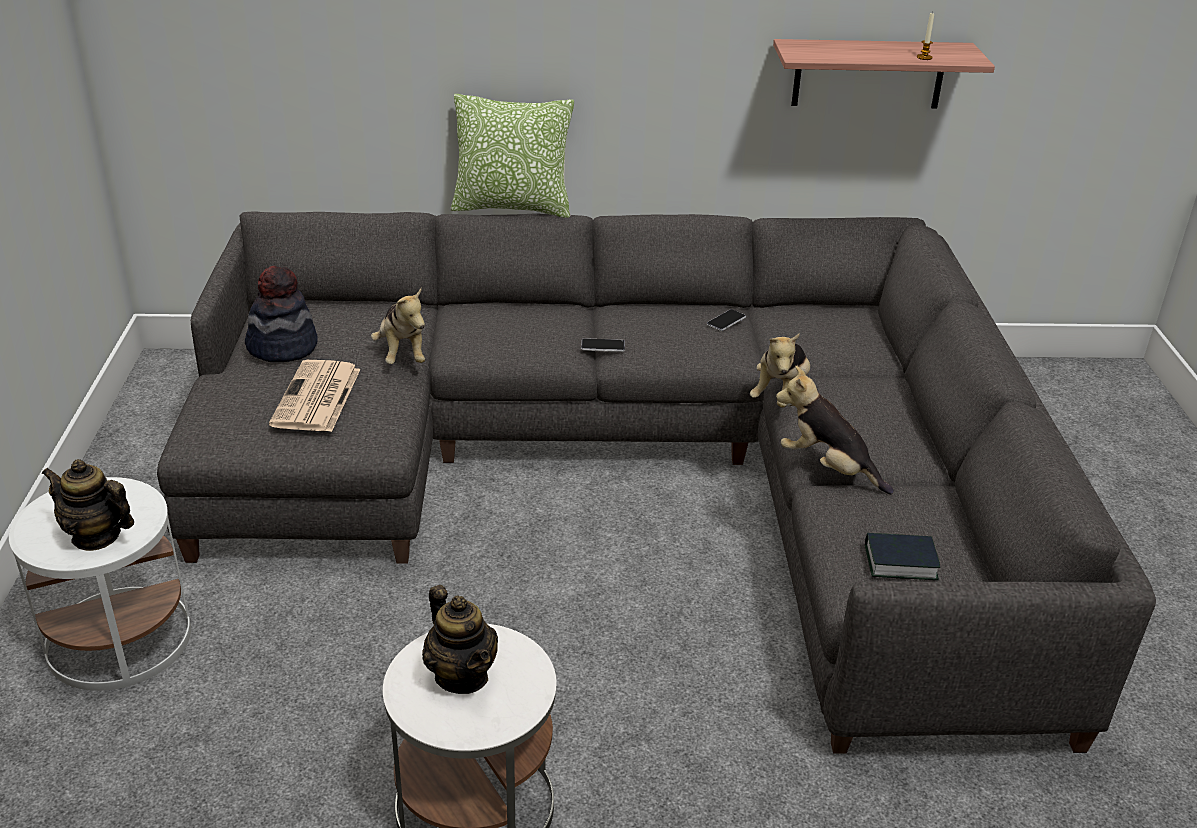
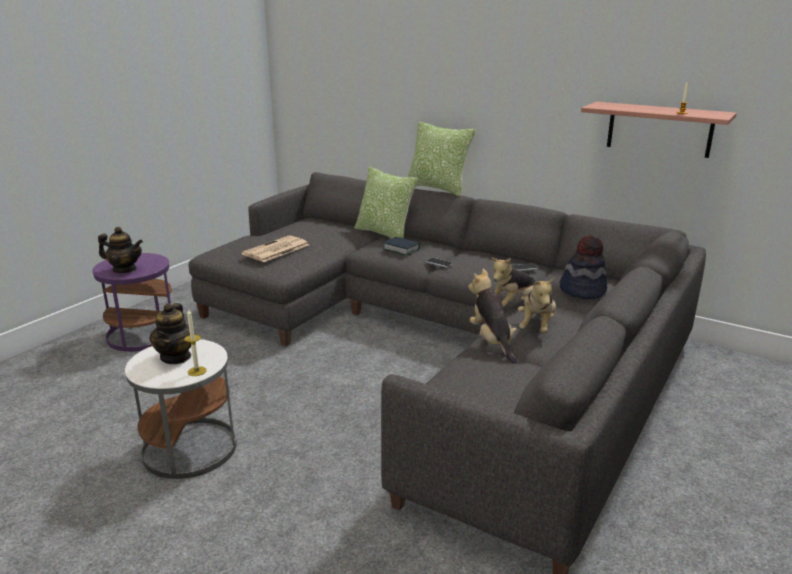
camera: 35 degrees right, 10 degrees down
white side table [9,477,191,691] -> purple side table [92,253,172,352]
teapot [42,459,134,551] -> teapot turned 135 degrees clockwise [98,227,143,273]
hat [245,266,318,362] -> hat moved to [560,235,607,299]
plush toy [371,288,425,364] -> plush toy moved to [518,277,556,333]
book [865,533,940,580] -> book moved to [383,237,420,256]
none -> candle [184,310,207,376]
none -> pillow [354,167,418,239]

